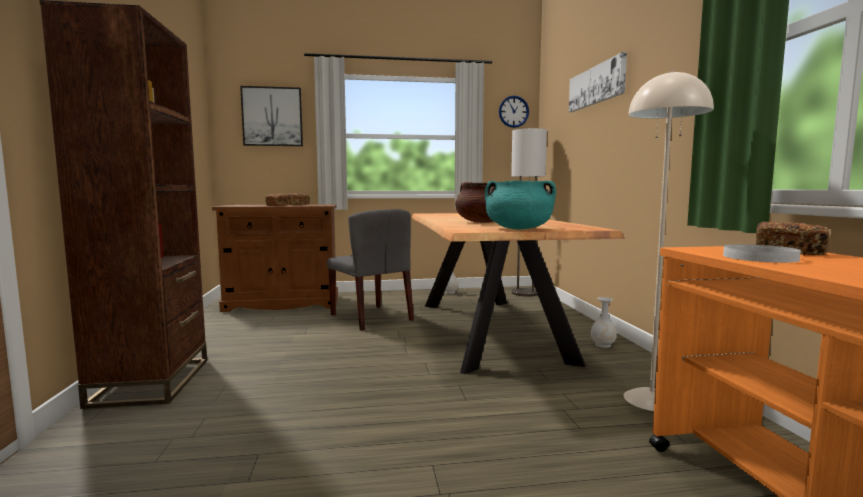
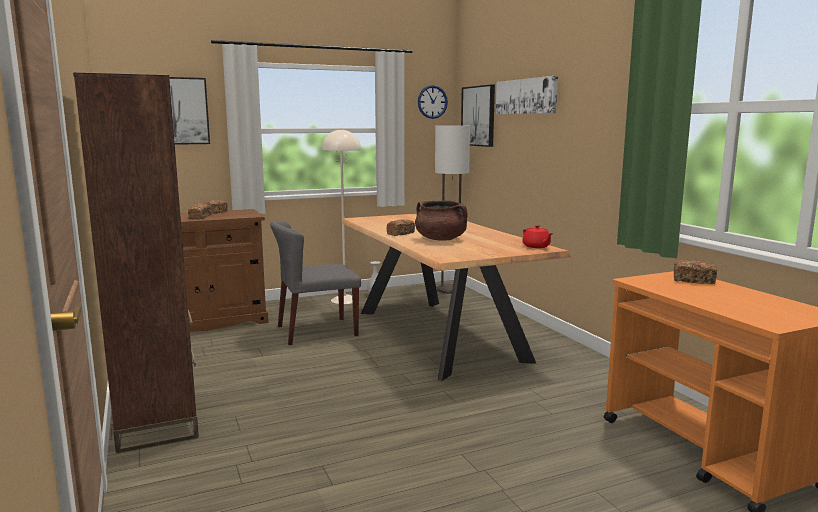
camera: 15 degrees left, 5 degrees up
grey chair [327,209,414,331] -> grey chair turned 120 degrees clockwise [270,221,361,345]
turquoise cooking pot [485,181,556,229] -> none
white vase [591,297,617,348] -> none
beige floor lamp [624,71,714,411] -> beige floor lamp moved to [322,129,361,304]
white plate [723,244,801,263] -> none
none -> bread [386,219,415,236]
none -> picture [461,84,495,147]
none -> red teapot [522,225,553,248]

